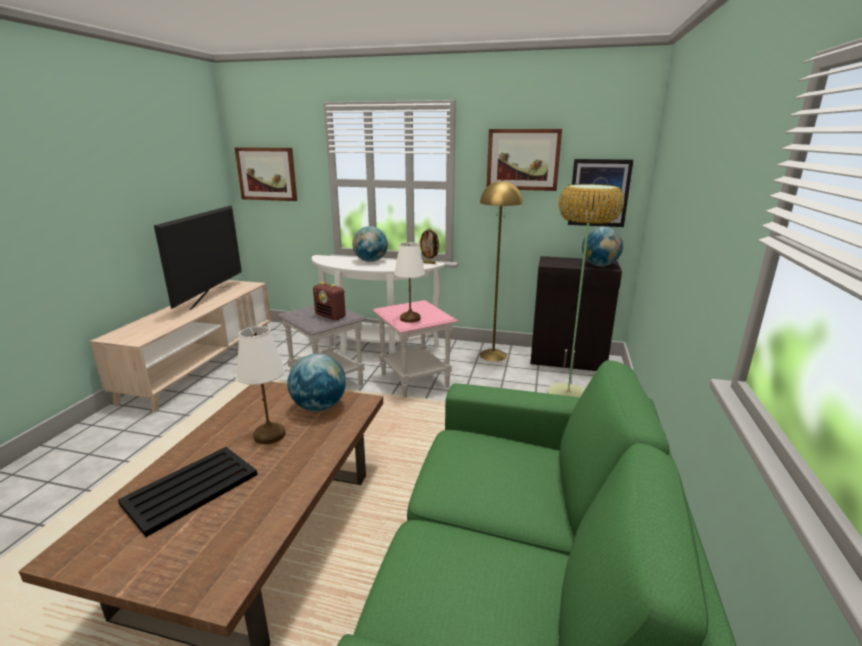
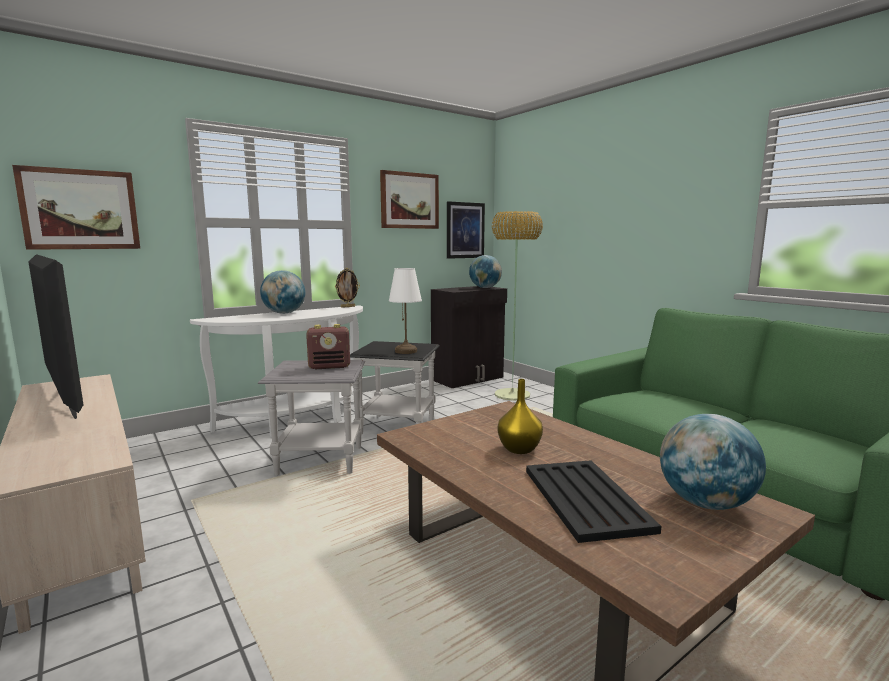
camera: 50 degrees left, 10 degrees down
white table lamp [236,326,285,444] -> yellow vase [498,379,543,454]
globe [287,354,346,411] -> globe moved to [660,414,766,510]
pink side table [373,300,458,398] -> black side table [350,341,440,435]
yellow floor lamp [479,180,523,361] -> none

